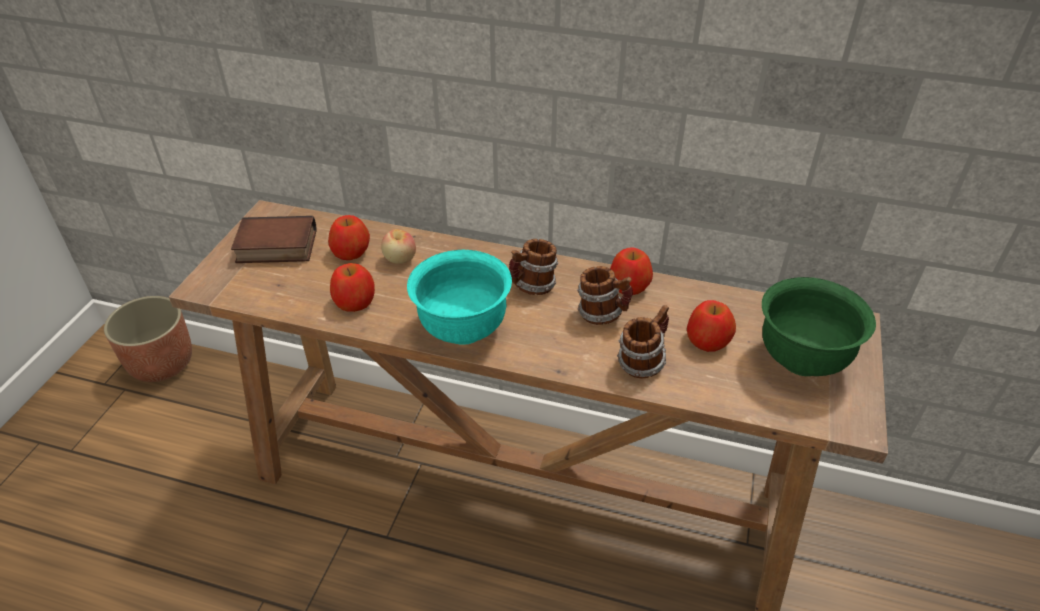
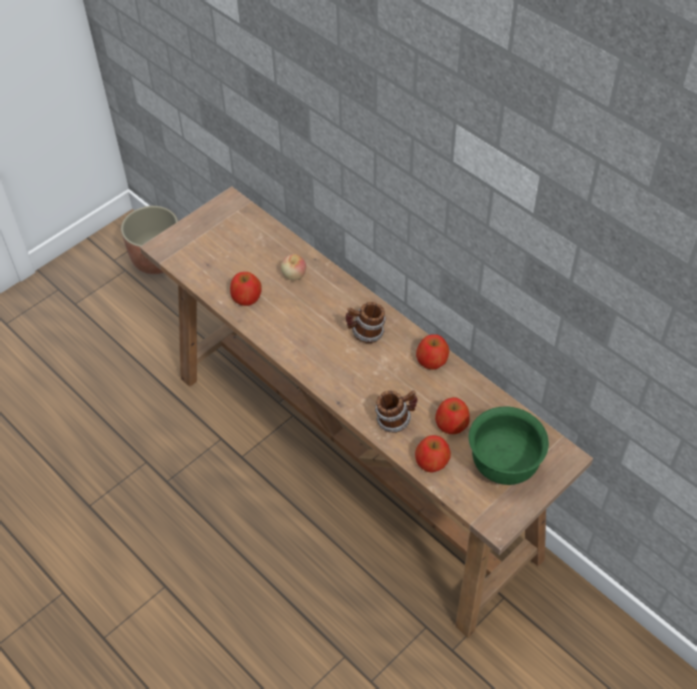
camera: 30 degrees right, 10 degrees up
book [231,216,317,263] -> none
apple [328,215,370,260] -> apple moved to [415,435,451,473]
turquoise bowl [407,250,512,345] -> none
mug [577,266,633,325] -> none

